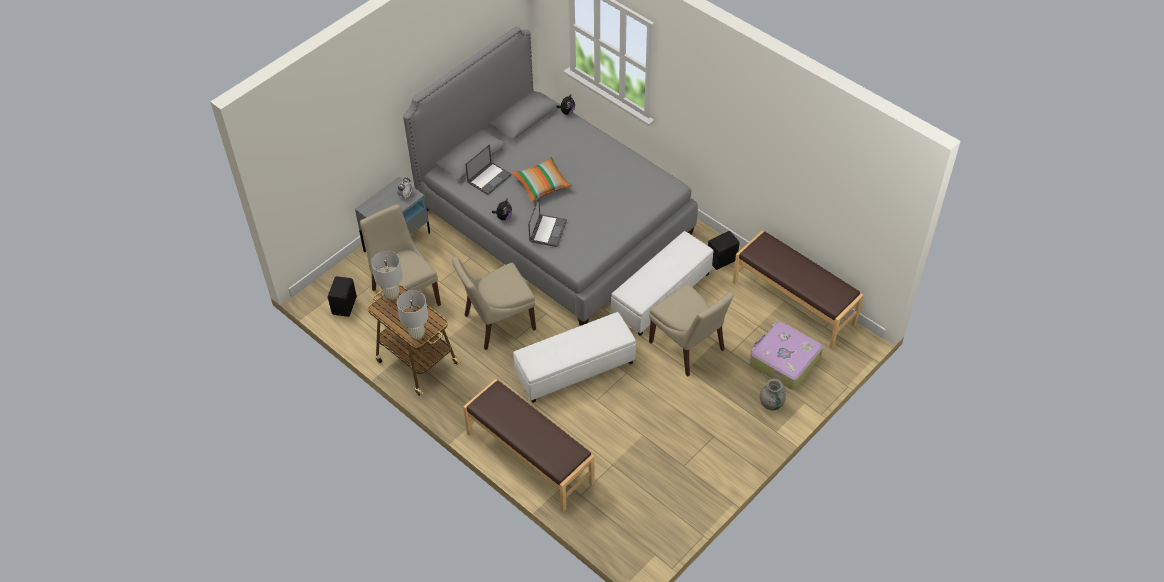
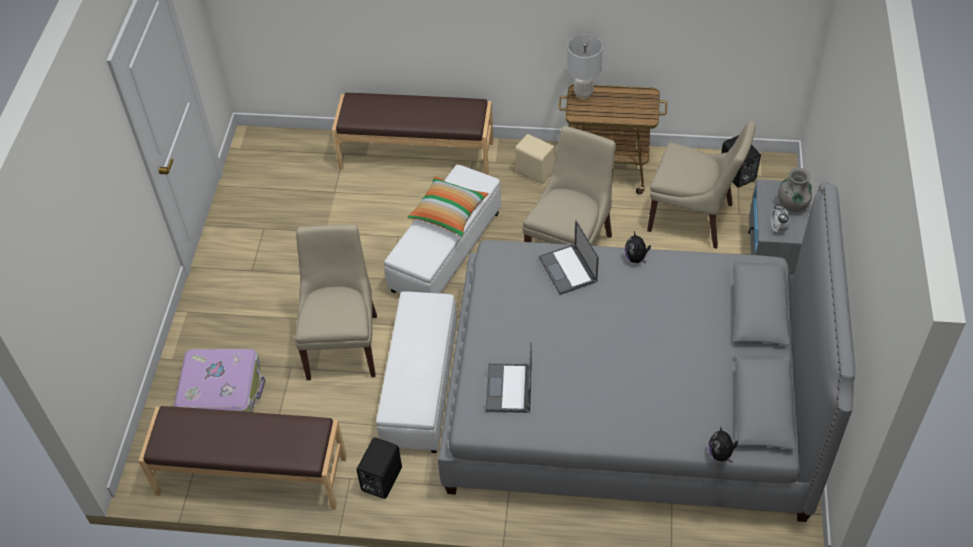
camera: 145 degrees right, 0 degrees up
white table lamp [371,251,403,301] -> none
laptop [465,144,512,195] -> laptop moved to [485,342,532,413]
pillow [511,157,573,202] -> pillow moved to [407,176,489,237]
beige chair [649,284,733,377] -> beige chair turned 75 degrees clockwise [295,224,377,380]
grey vase [760,379,786,410] -> grey vase moved to [778,168,812,212]
none -> beige speaker [515,134,555,184]

